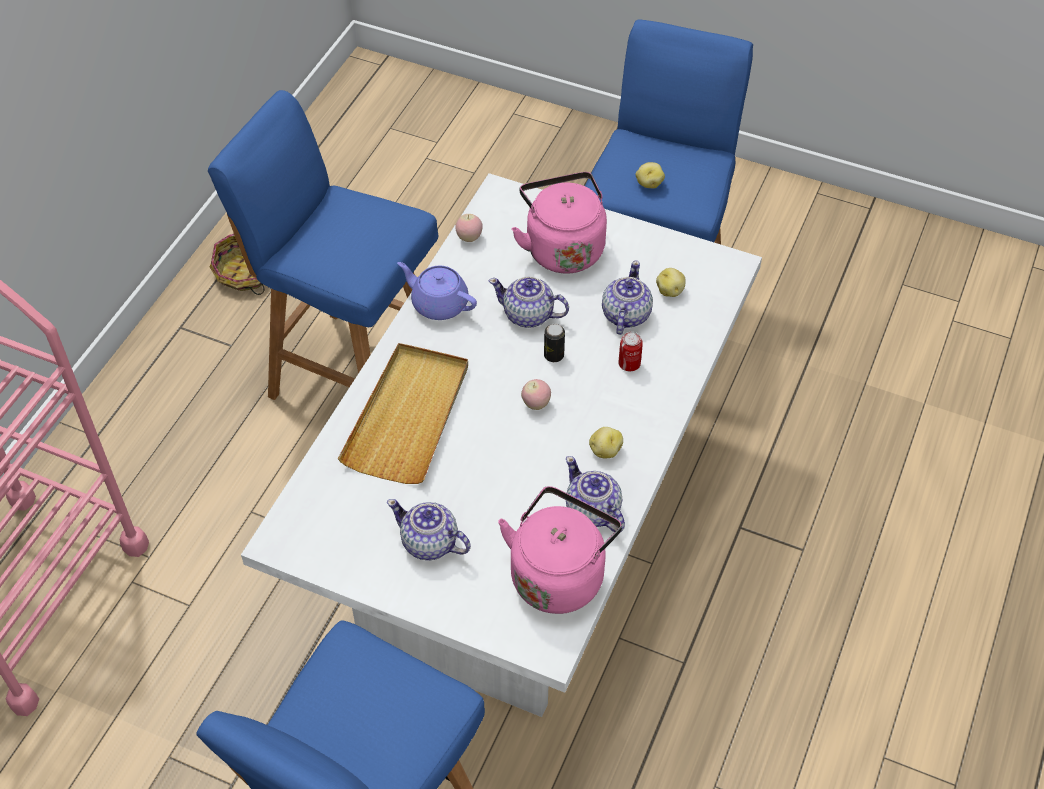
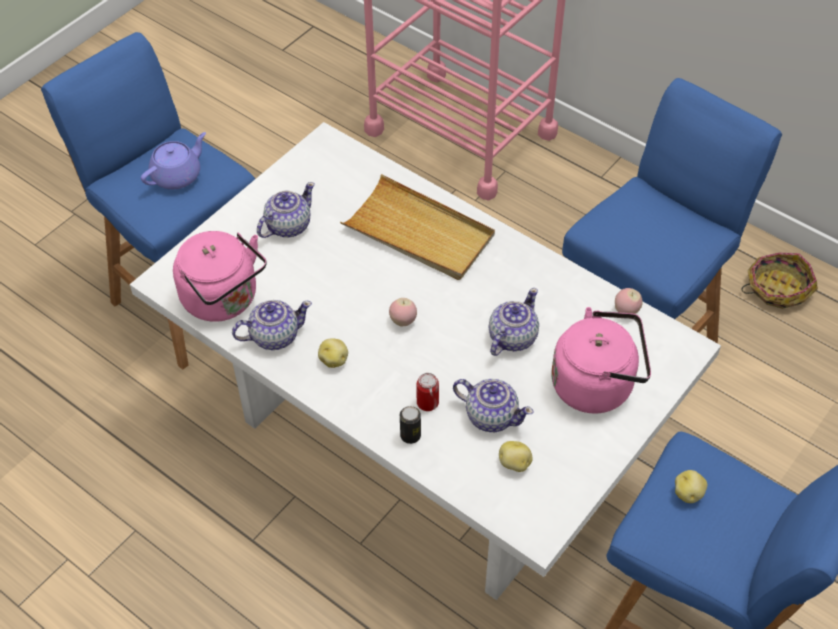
camera: 105 degrees right, 0 degrees up
purple teapot [397,262,477,320] -> purple teapot moved to [141,132,206,189]
can [544,324,565,362] -> can moved to [400,406,421,444]

